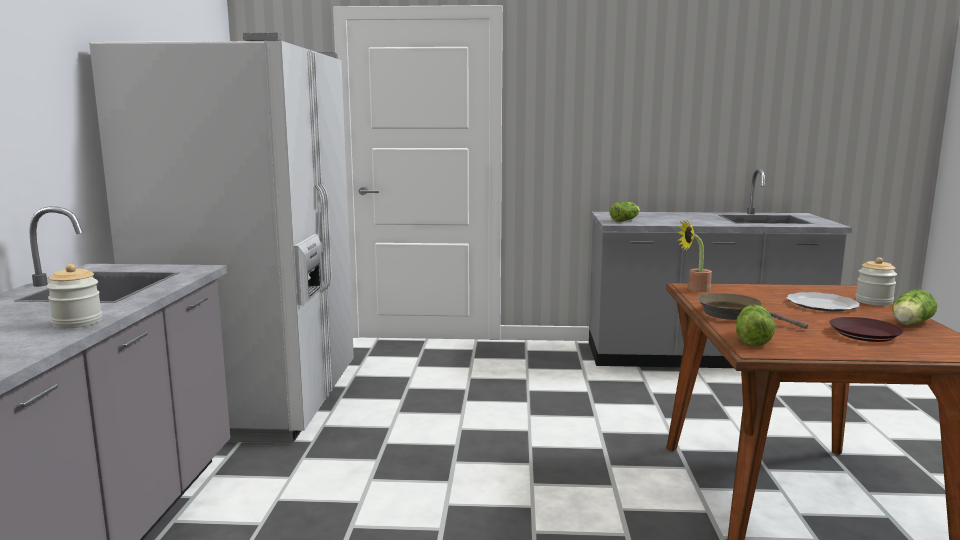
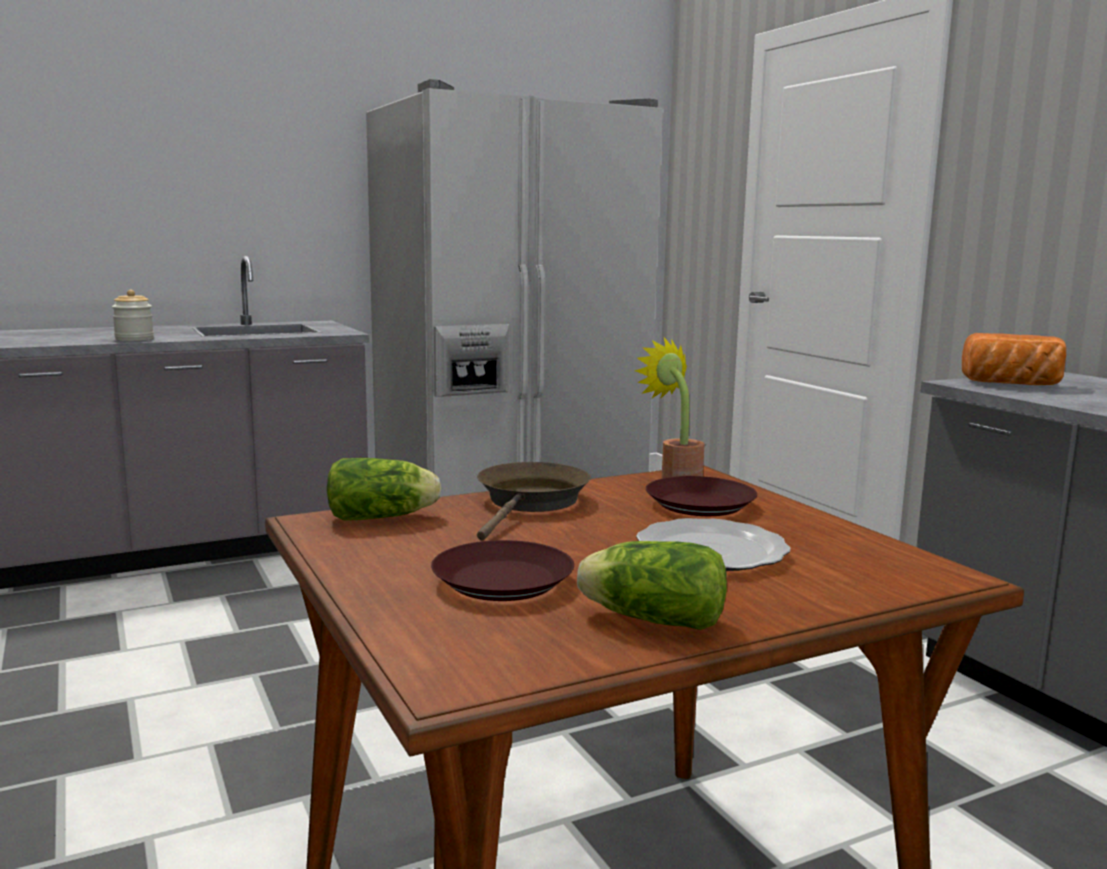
camera: 60 degrees right, 0 degrees up
lettuce [610,202,640,222] -> bread [962,333,1066,385]
jar [856,257,897,306] -> none
none -> brown plate [646,476,757,516]

